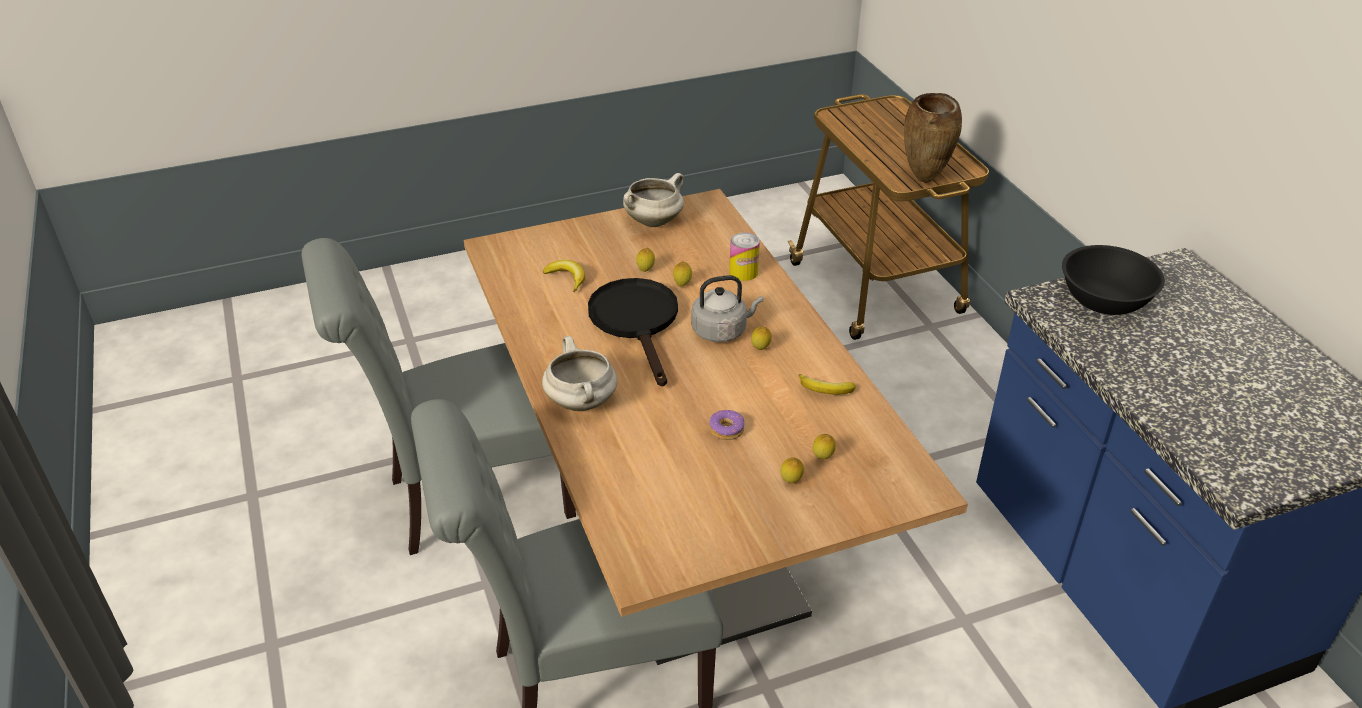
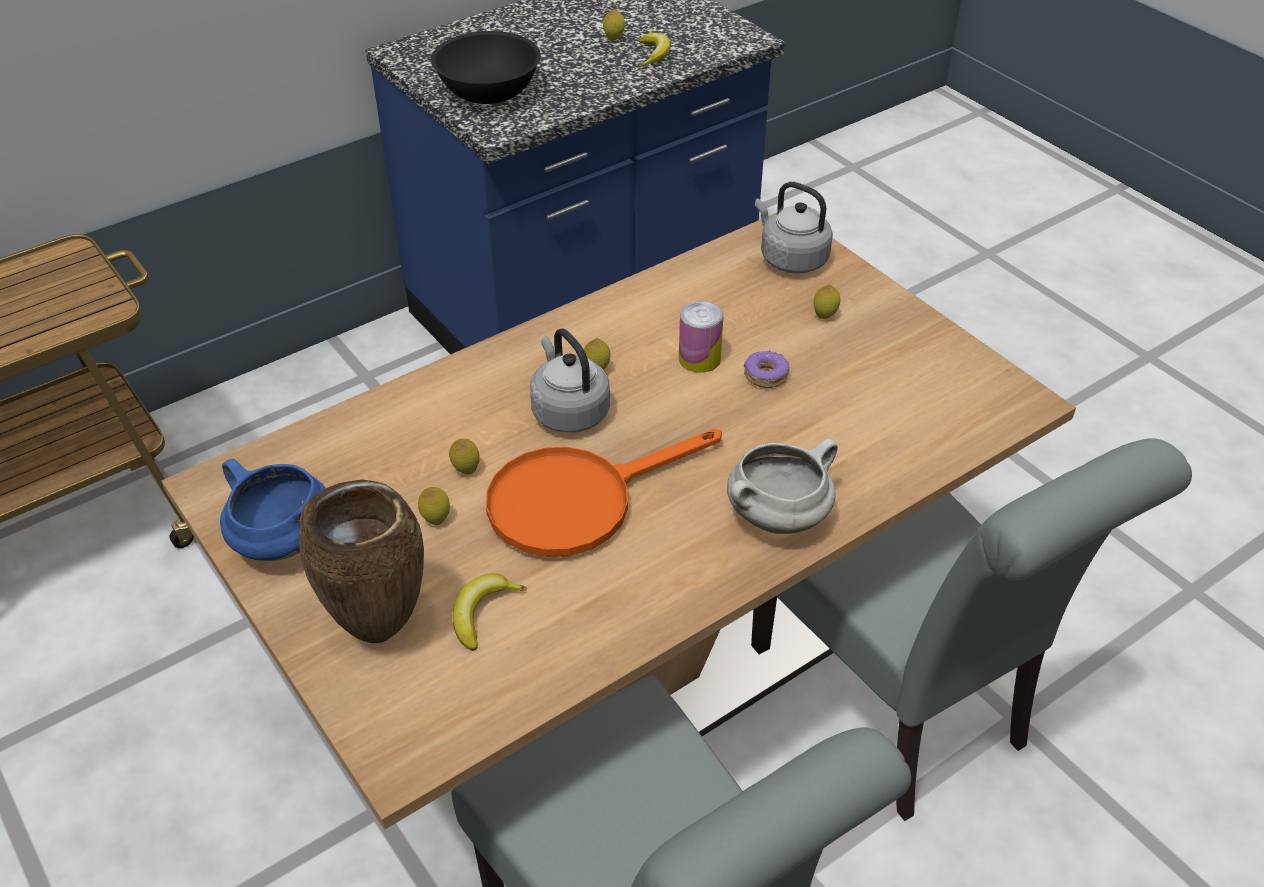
camera: 105 degrees left, 5 degrees up
black frying pan [588,278,678,387] -> orange frying pan [486,429,722,557]
white cooking pot [623,173,684,227] -> blue cooking pot [220,459,326,561]
can [729,232,760,281] -> can moved to [679,301,723,373]
banana [799,374,856,395] -> banana moved to [639,33,671,67]
lemon [813,434,836,460] -> lemon moved to [603,9,625,41]
brown vase [904,93,962,183] -> brown vase moved to [299,479,424,643]
none -> grey kettle [755,182,833,274]

